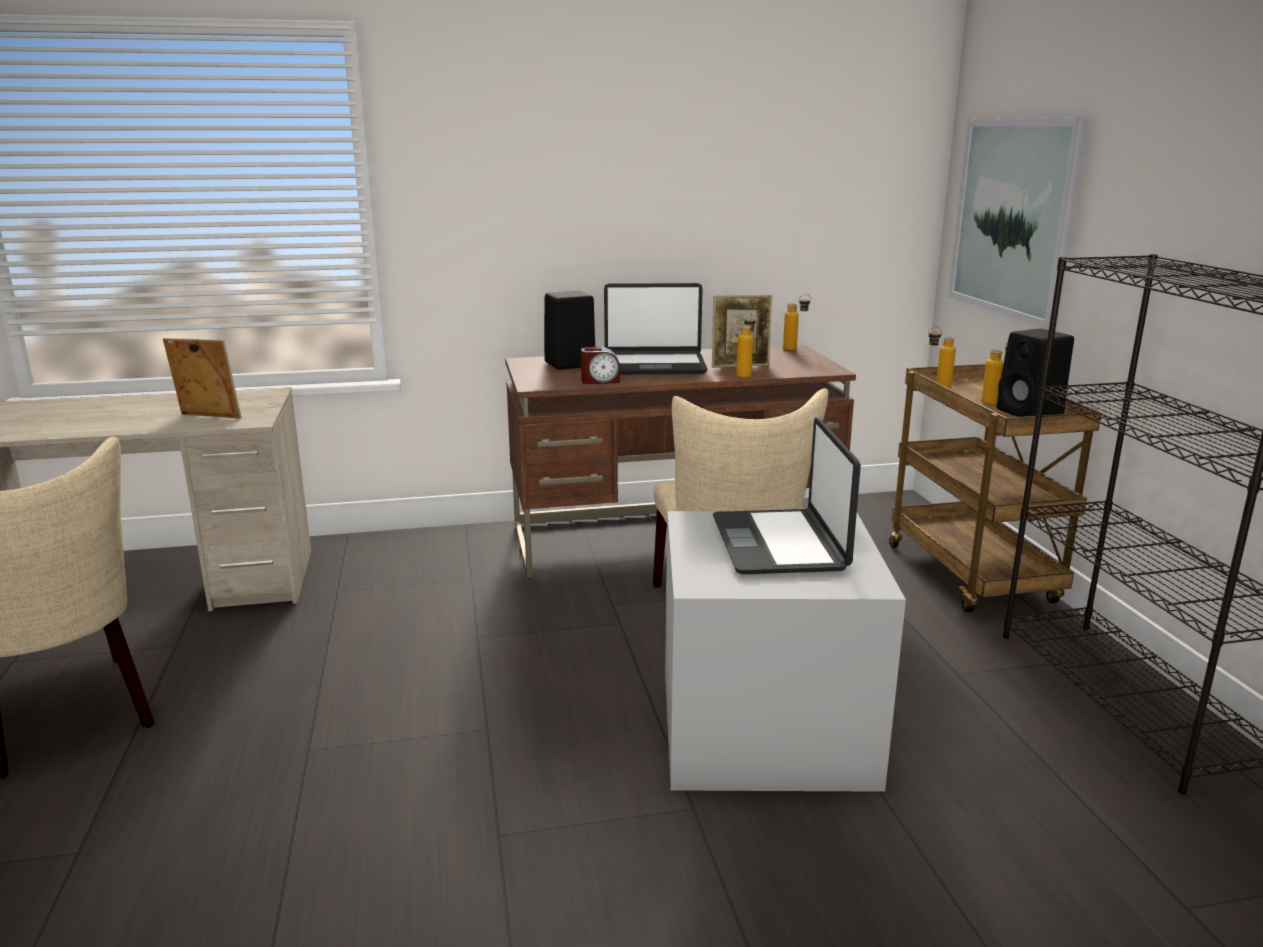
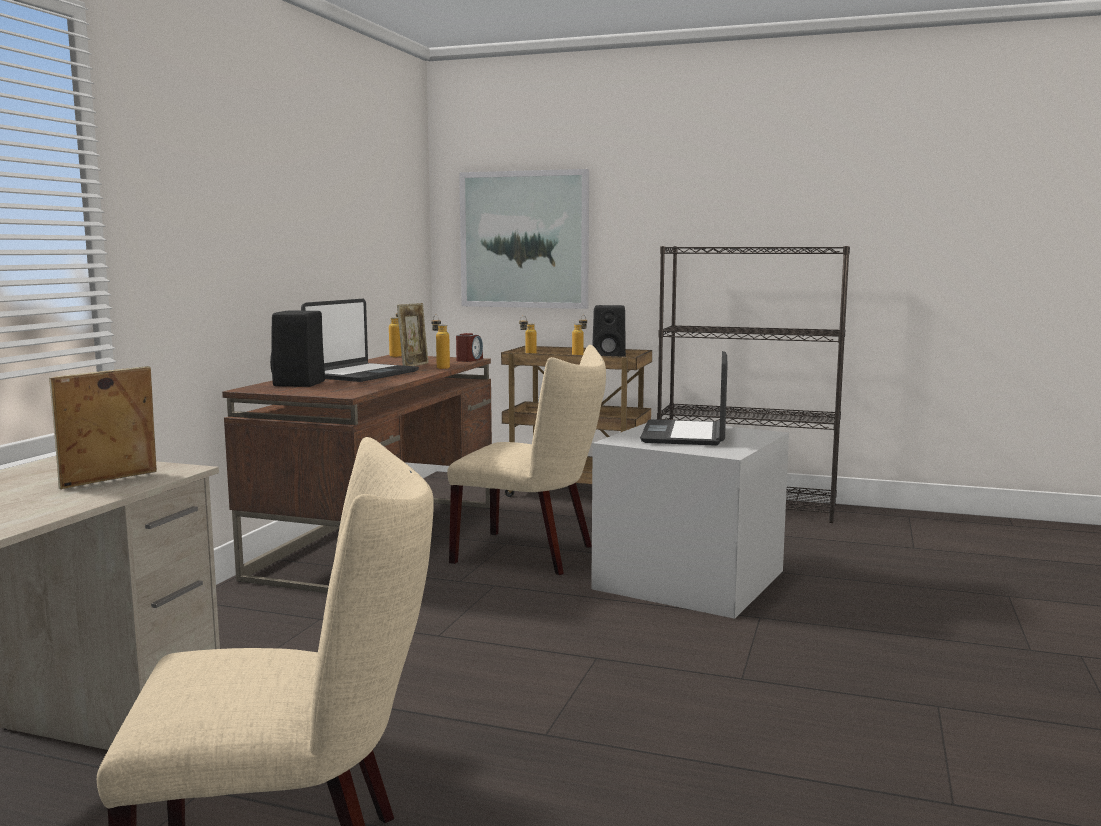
camera: 60 degrees left, 10 degrees down
alarm clock [581,347,620,384] -> alarm clock moved to [456,333,483,362]
laptop [713,418,861,574] -> laptop turned 75 degrees clockwise [640,351,727,446]

